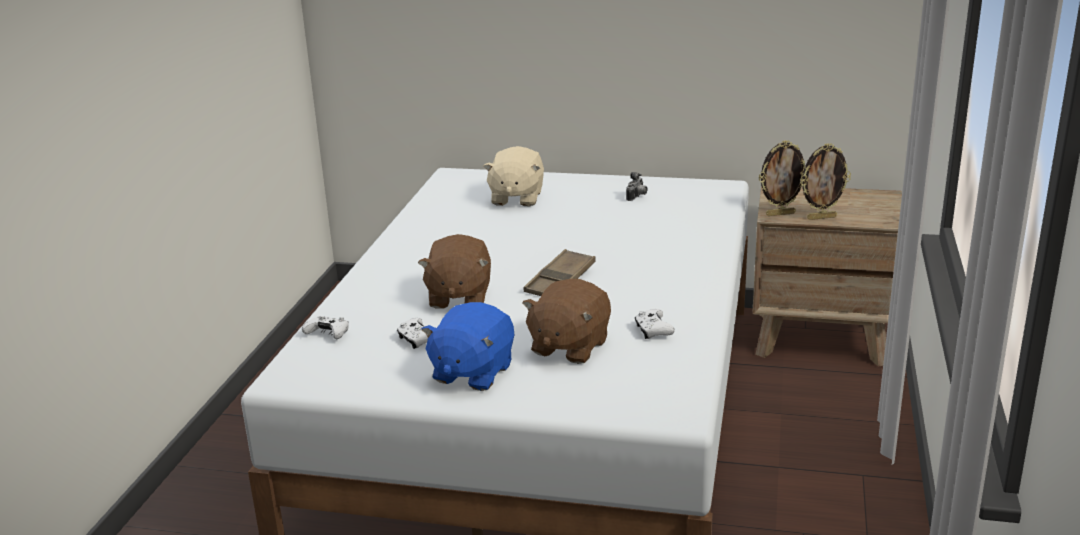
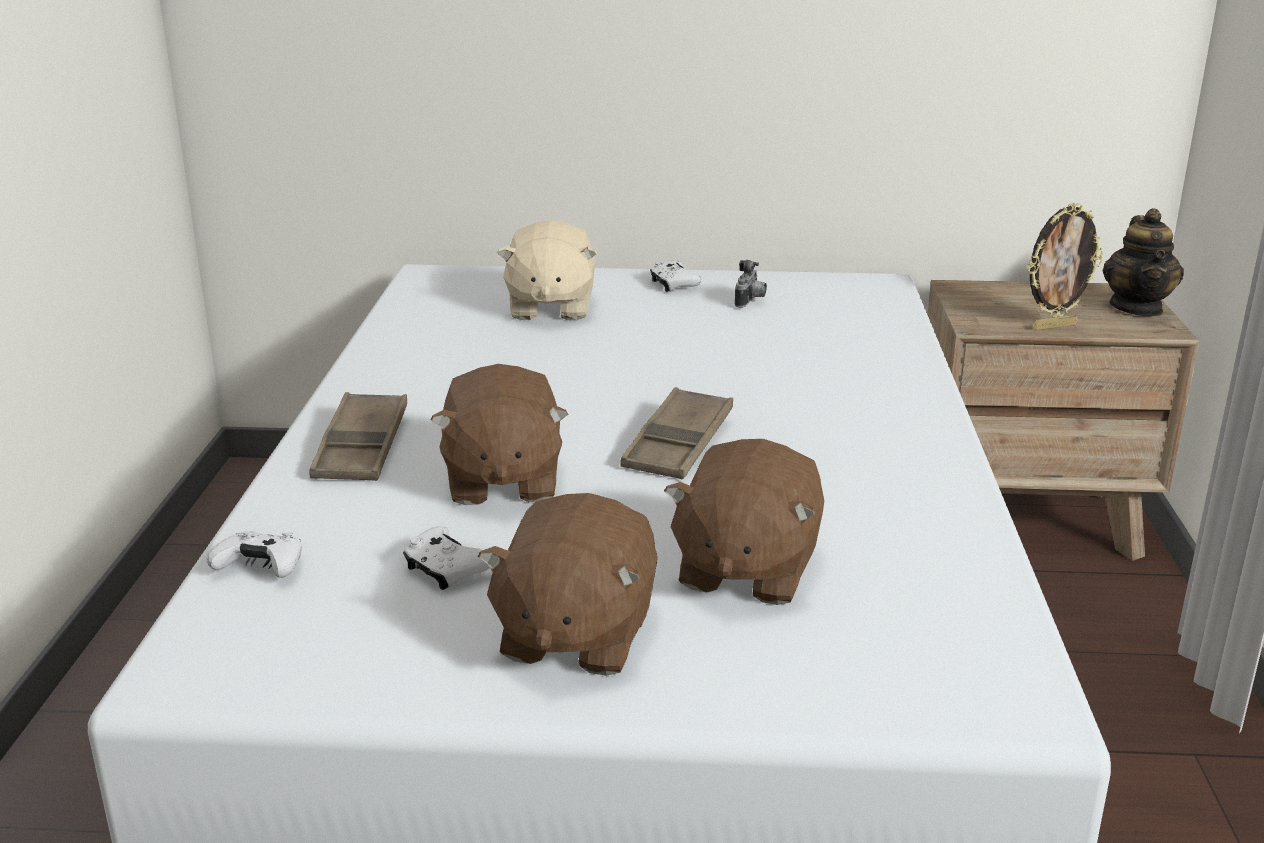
camera: 10 degrees left, 0 degrees up
blue plush toy [421,302,514,391] -> brown plush toy [478,493,658,676]
white game controller [635,309,675,339] -> white game controller moved to [650,260,701,292]
picture frame [759,140,805,216] -> none
none -> brown tray [309,392,407,481]
none -> teapot [1103,208,1184,317]

